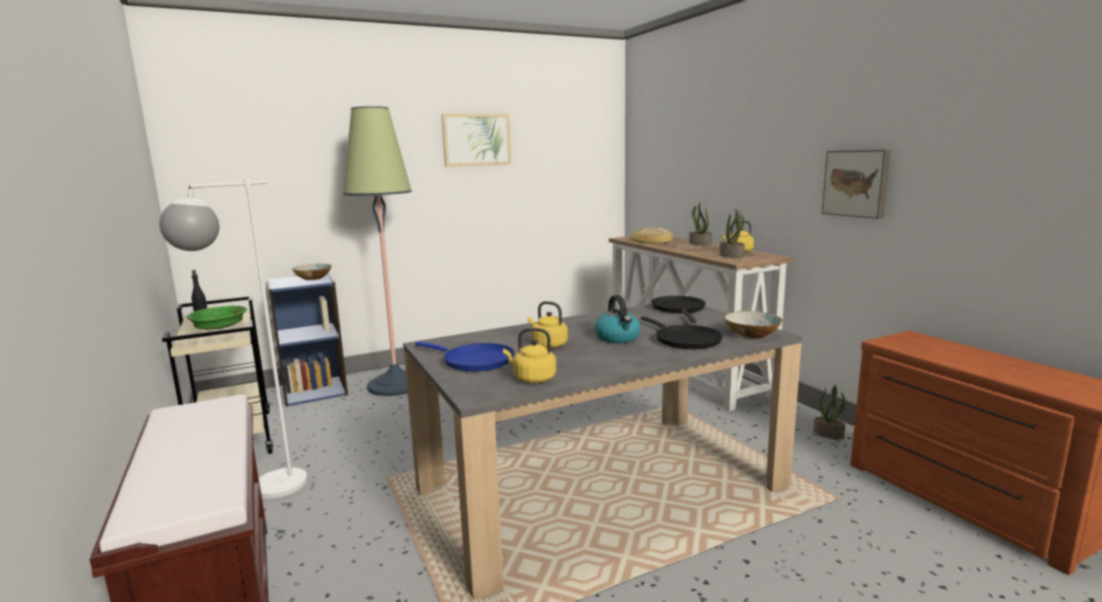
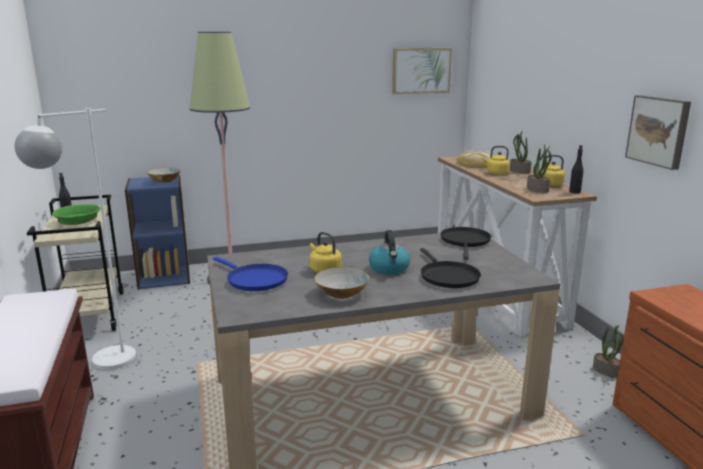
camera: 10 degrees right, 5 degrees up
picture [441,114,511,167] -> picture moved to [392,48,452,94]
yellow kettle [503,328,556,383] -> yellow kettle moved to [482,146,510,175]
bowl [724,311,782,339] -> bowl moved to [314,267,369,299]
none -> black bottle [569,145,584,193]

